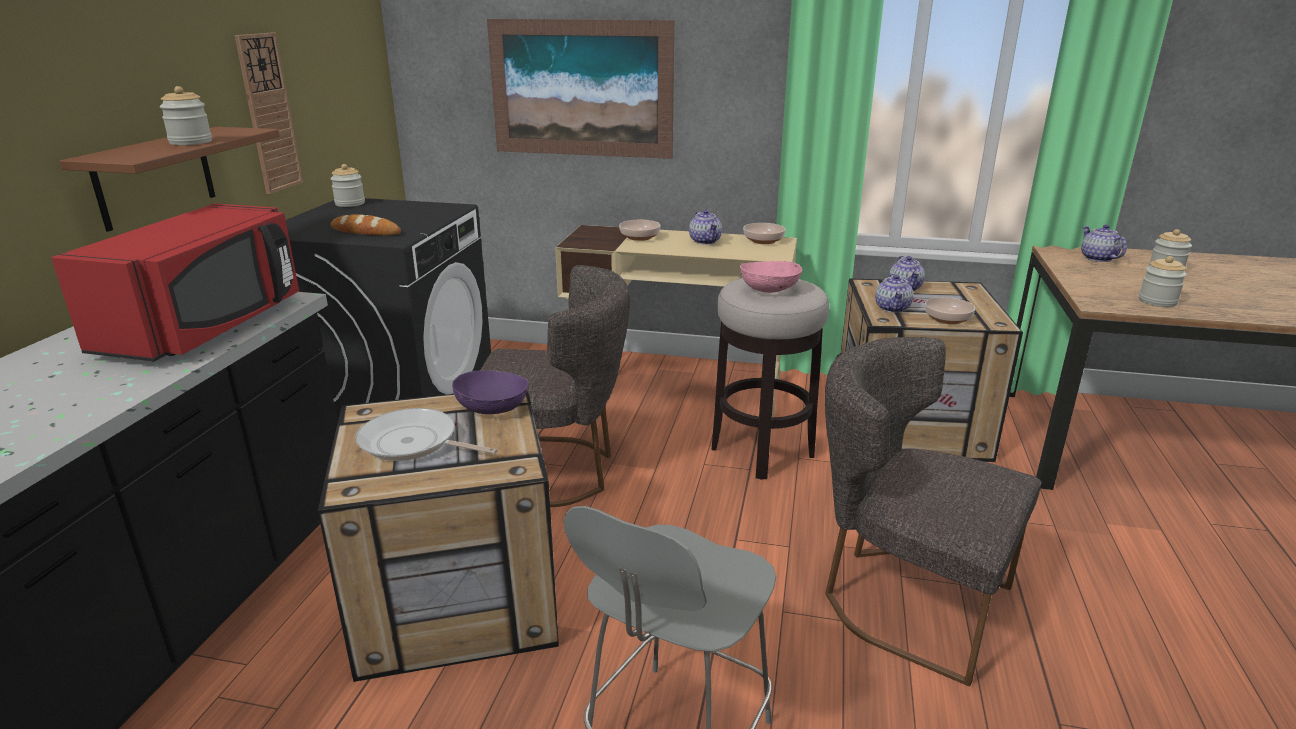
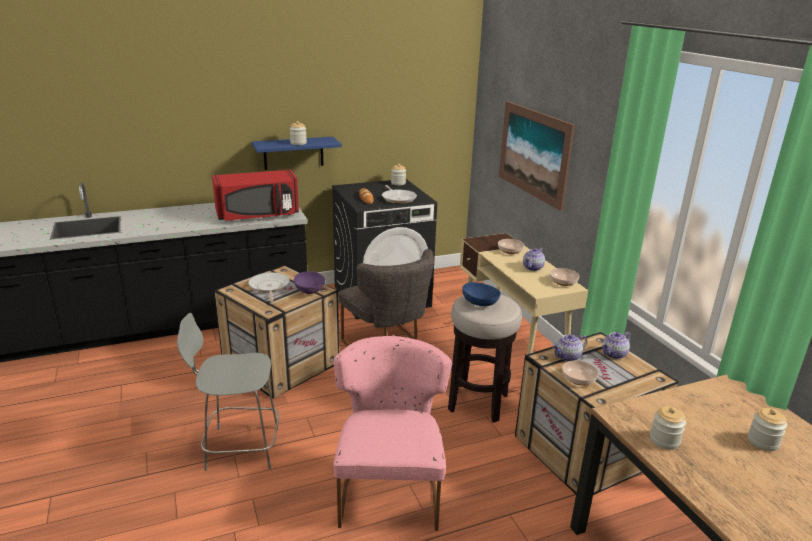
camera: 55 degrees right, 0 degrees up
brown shelf [59,127,280,232] -> blue shelf [252,137,342,170]
wall clock [235,33,303,194] -> none
pink bowl [740,261,802,293] -> blue bowl [462,282,501,306]
grey chair [825,337,1042,686] -> pink chair [333,335,452,531]
teapot [1081,225,1127,262] -> none
none -> frying pan [382,185,417,204]

